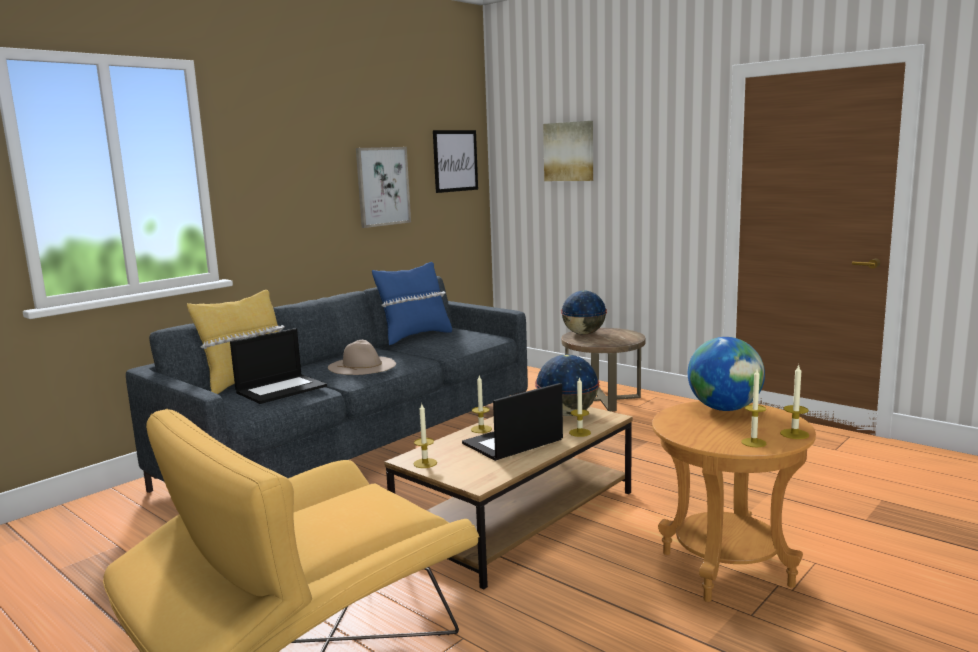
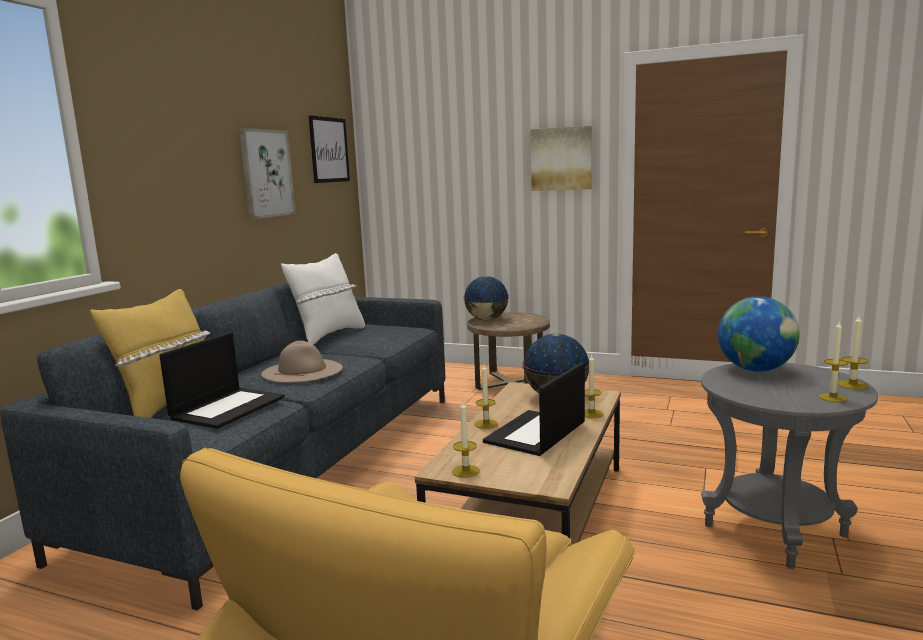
camera: 20 degrees left, 0 degrees up
blue pillow [372,262,452,345] -> white pillow [281,253,365,345]
picture [543,121,593,181] -> picture moved to [530,126,592,191]
brown side table [652,401,816,602] -> grey side table [701,363,878,569]

